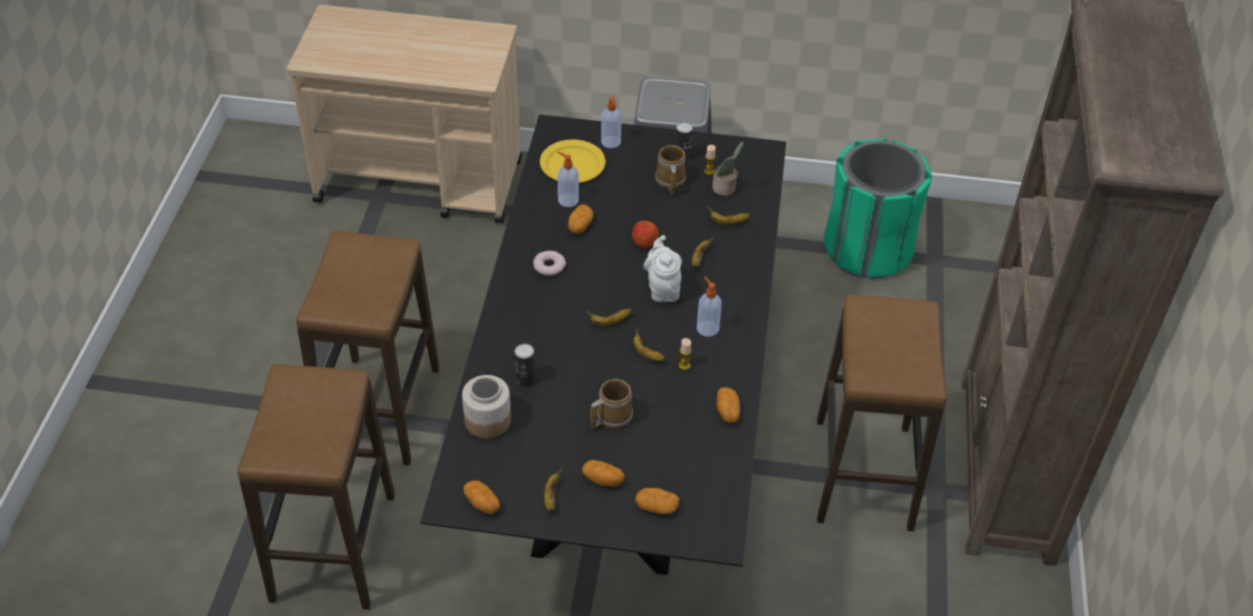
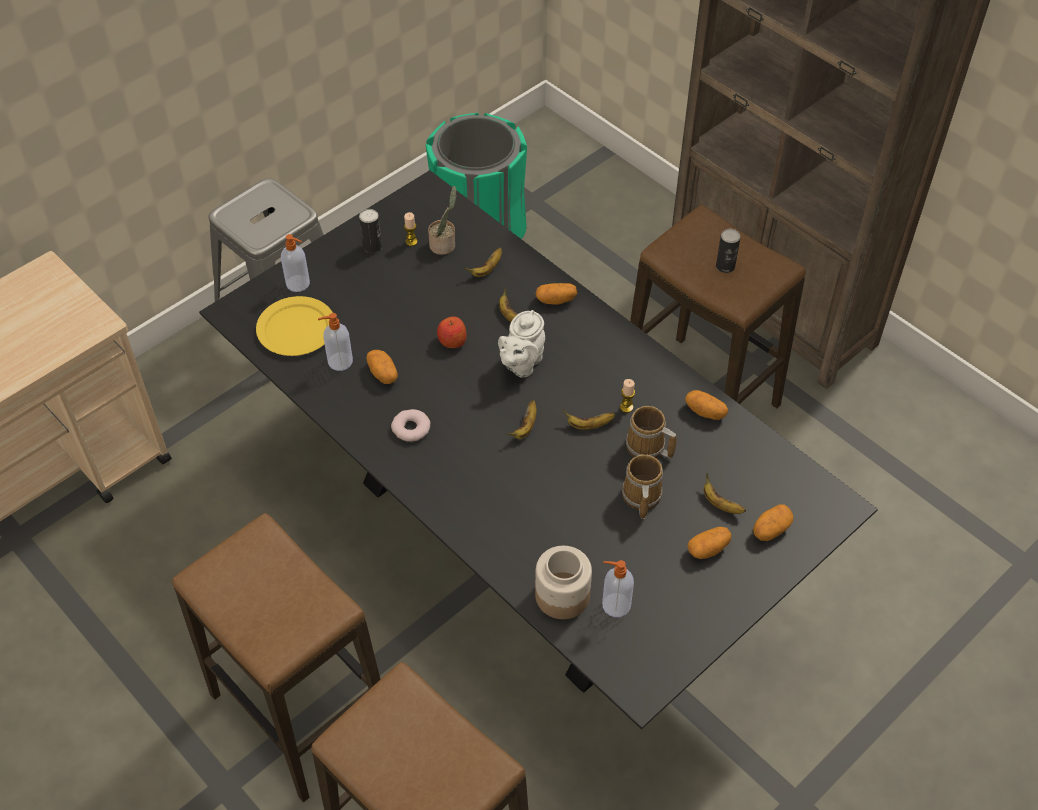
camera: 50 degrees left, 5 degrees up
potato [464,480,500,514] -> potato moved to [536,283,577,305]
can [515,343,535,386] -> can moved to [716,229,741,273]
banana [544,467,563,512] -> banana moved to [703,473,746,514]
white teapot [643,235,682,302] -> white teapot turned 90 degrees counterclockwise [498,310,545,378]
mug [655,145,686,194] -> mug moved to [626,406,676,458]
soap dispenser [697,277,722,337] -> soap dispenser moved to [602,560,634,617]

